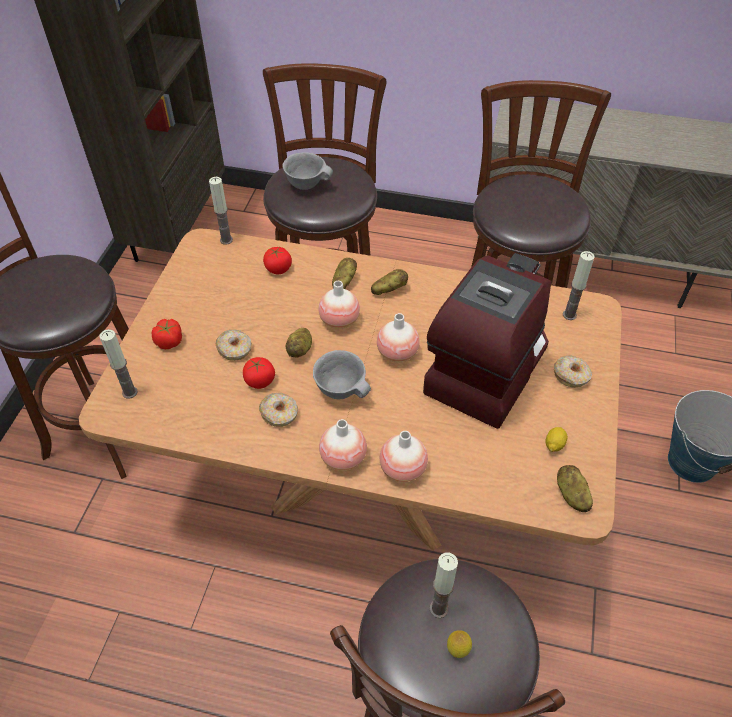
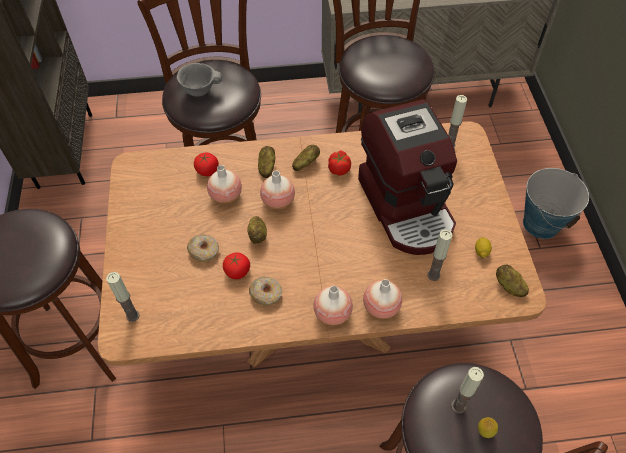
camera: 20 degrees left, 5 degrees up
tomato [152,319,182,350] -> tomato moved to [328,150,351,176]
candle [209,177,233,245] -> candle moved to [427,229,452,281]
grey bowl [313,350,371,399] -> none
vase [377,313,420,362] -> vase moved to [207,165,242,204]
coffee machine [423,253,551,429] -> coffee machine turned 150 degrees clockwise [358,99,457,255]
donut [554,355,592,388] -> none

